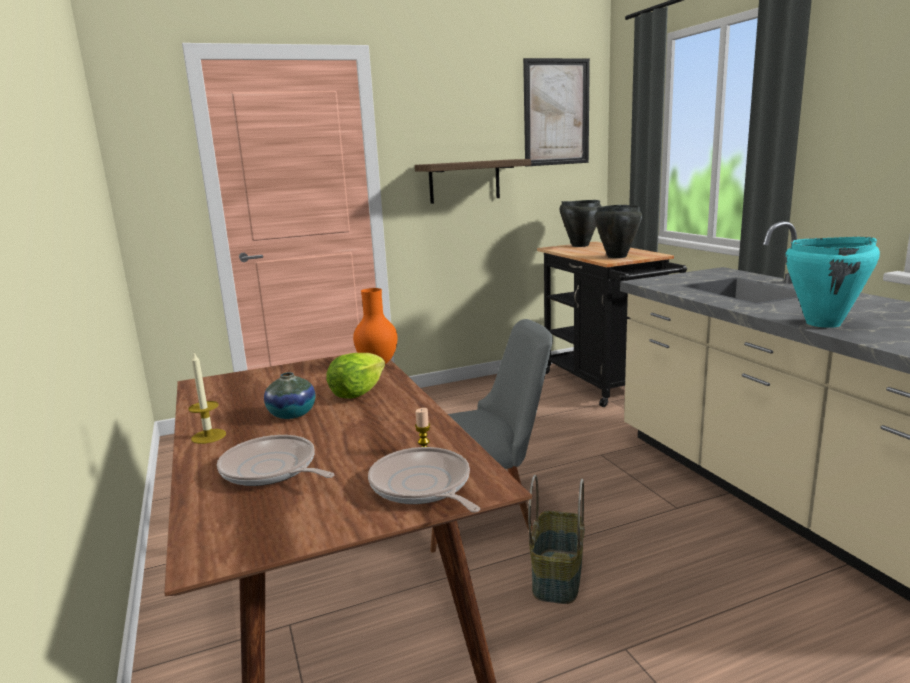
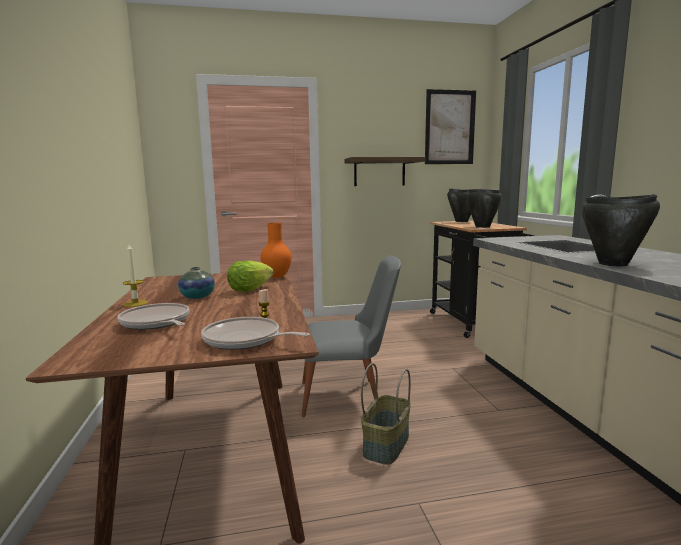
camera: 10 degrees right, 5 degrees down
frying pan [368,447,480,513] -> frying pan turned 45 degrees counterclockwise [201,317,310,350]
turquoise cooking pot [785,237,880,328] -> black cooking pot [581,194,660,266]

